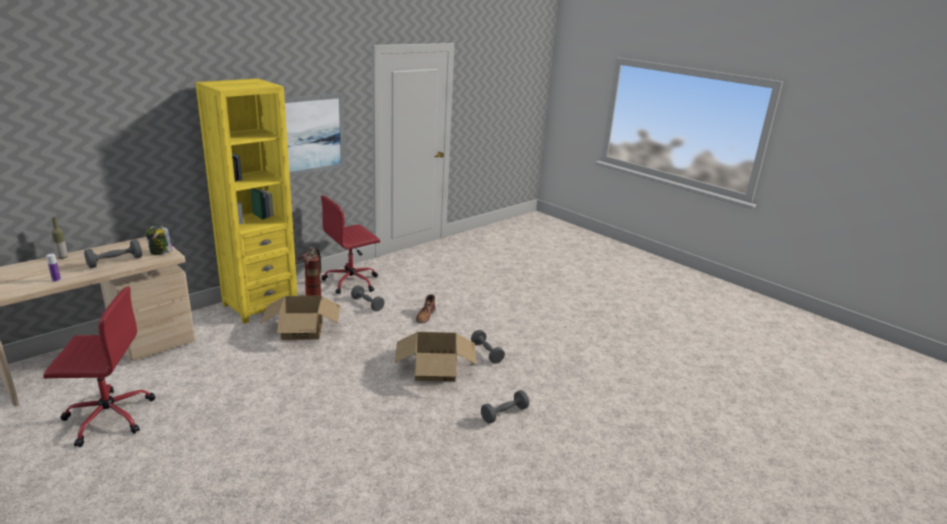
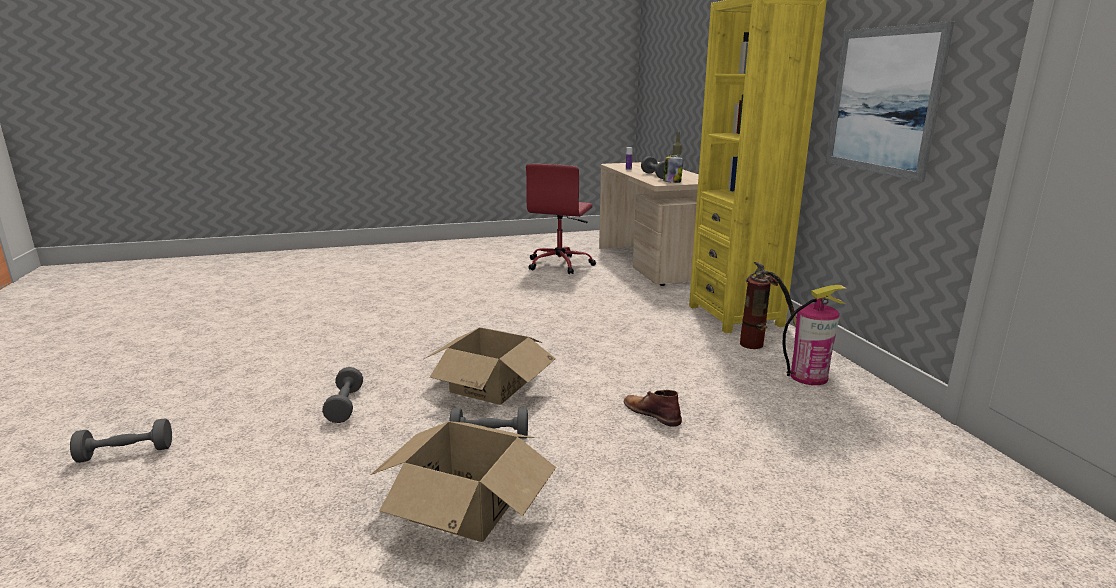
camera: 120 degrees right, 5 degrees down
cardboard box [260,296,340,340] -> cardboard box moved to [370,421,556,542]
red office chair [321,195,380,294] -> fire extinguisher [782,285,847,385]
grey dumbbell [351,285,385,311] -> grey dumbbell moved to [70,418,172,463]

